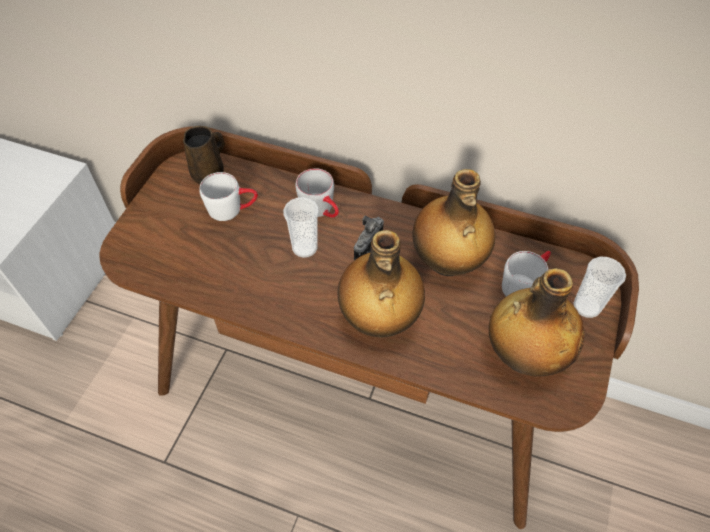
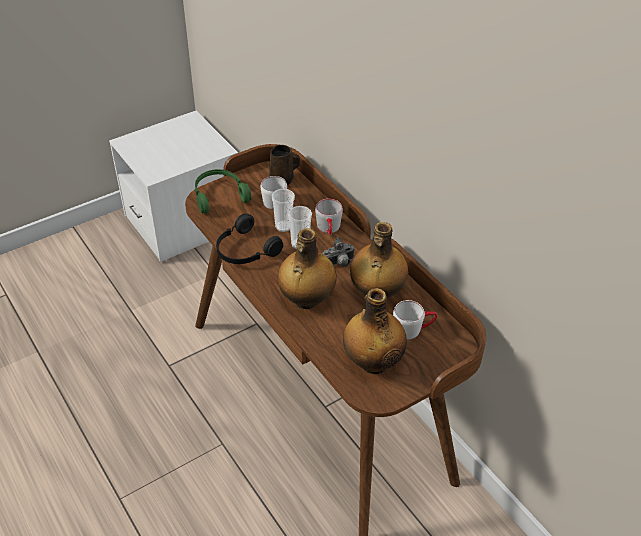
camera: 35 degrees right, 10 degrees down
cup [573,257,626,318] -> cup moved to [272,189,295,232]
none -> green headphones [195,169,251,214]
none -> black headphones [216,214,283,264]

